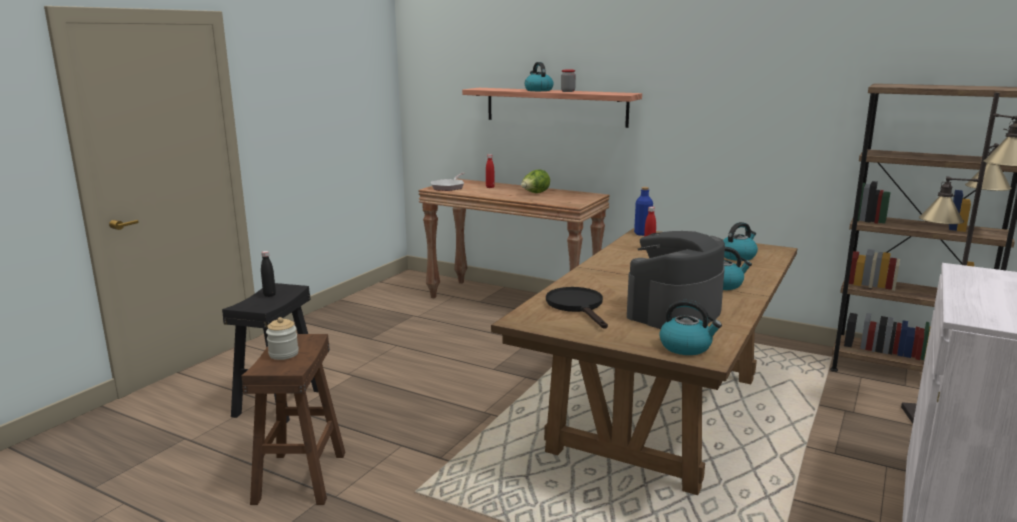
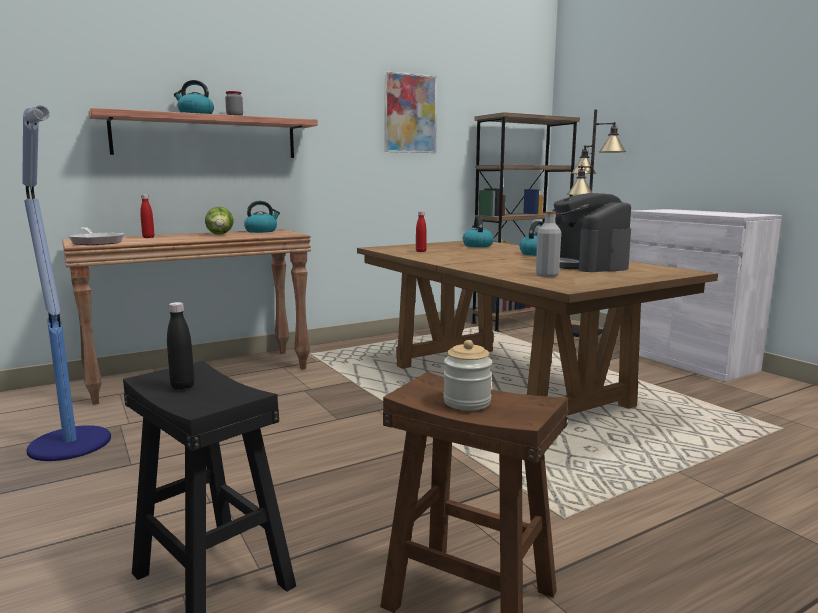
camera: 60 degrees left, 5 degrees down
black frying pan [546,287,608,329] -> grey bottle [536,211,561,277]
blue bottle [634,187,653,236] -> none
kettle [659,300,722,355] -> kettle moved to [244,201,280,233]
none -> floor lamp [22,105,111,461]
none -> picture [384,71,437,153]

